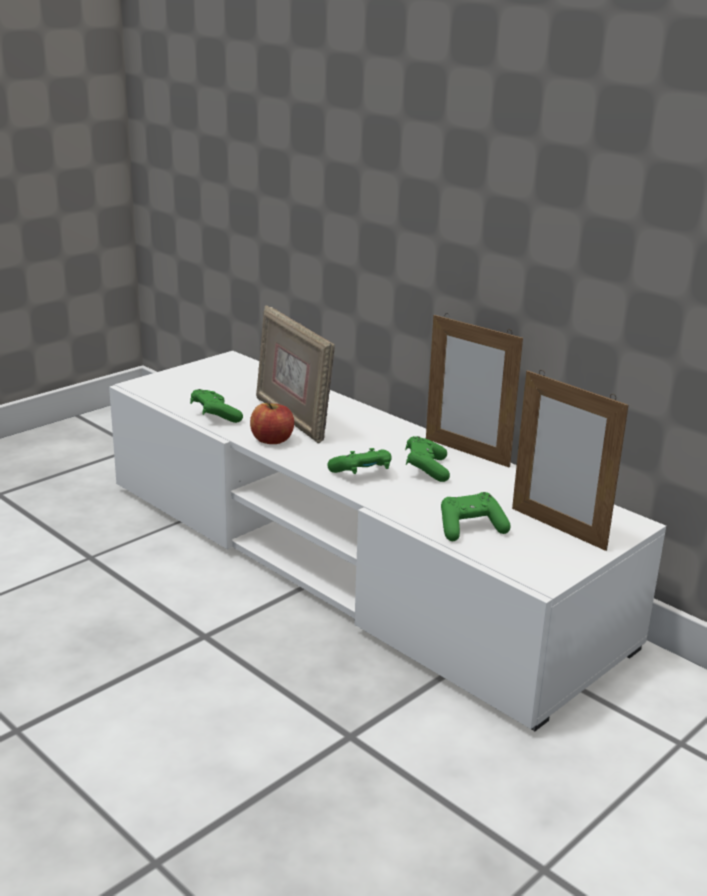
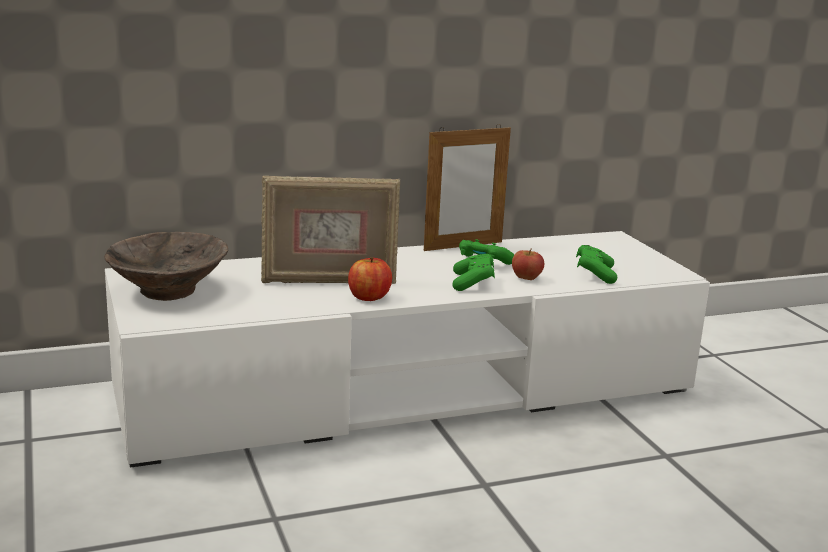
camera: 65 degrees left, 5 degrees down
green game controller [190,389,243,423] -> none
picture frame [512,370,629,551] -> none
none -> brown bowl [104,232,228,301]
none -> apple [512,248,544,280]

